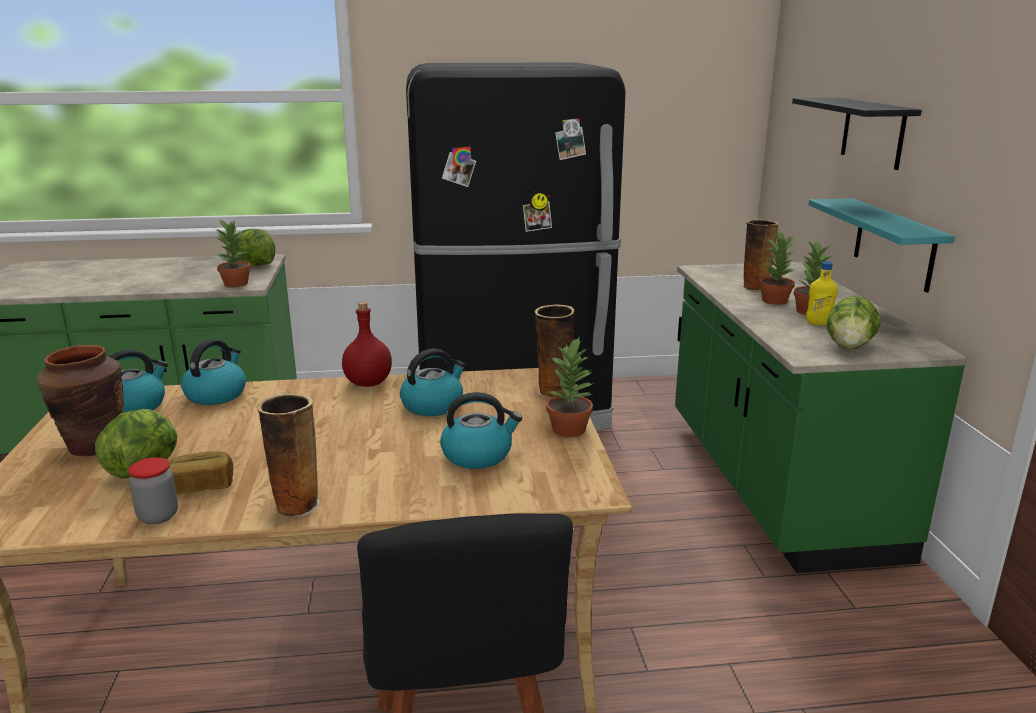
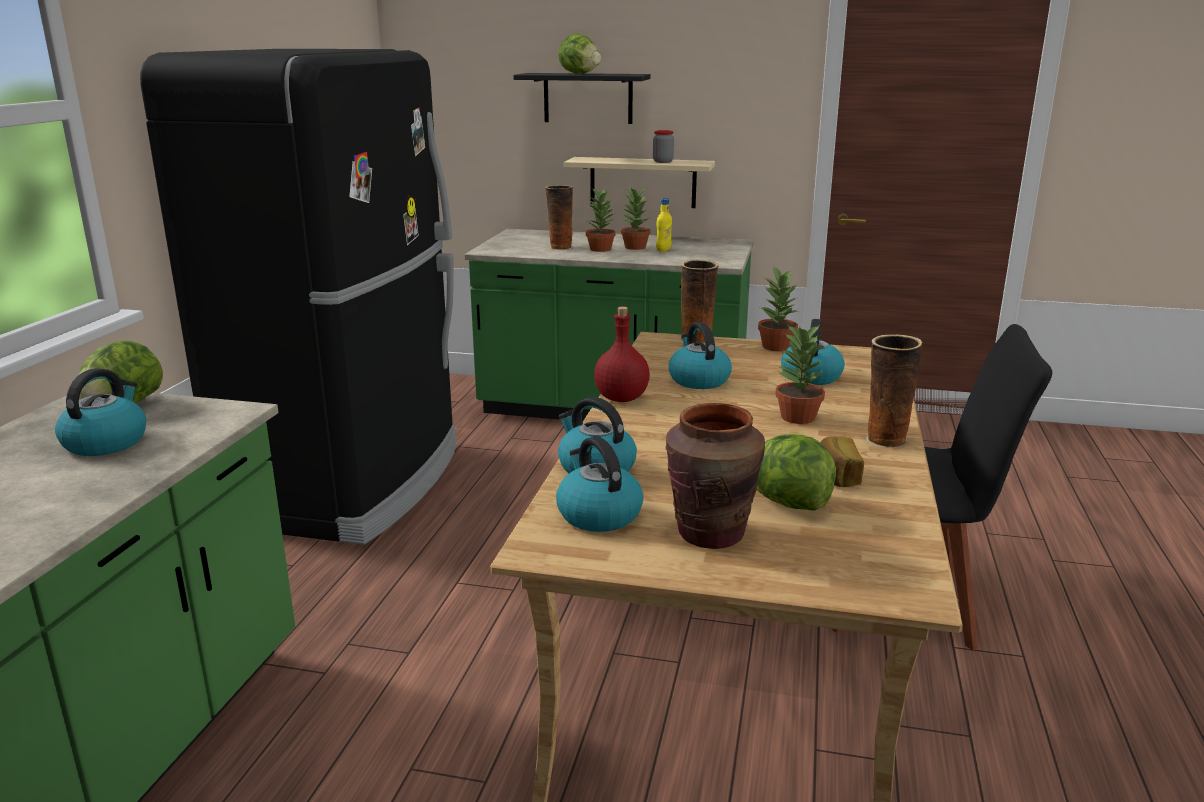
camera: 70 degrees left, 0 degrees up
jar [128,457,178,524] -> jar moved to [653,130,674,163]
potted plant [216,218,251,287] -> potted plant moved to [776,324,826,424]
turquoise shelf [809,198,955,293] -> beige shelf [564,157,715,208]
lettuce [827,296,881,349] -> lettuce moved to [558,33,601,74]
none -> kettle [55,368,146,456]

